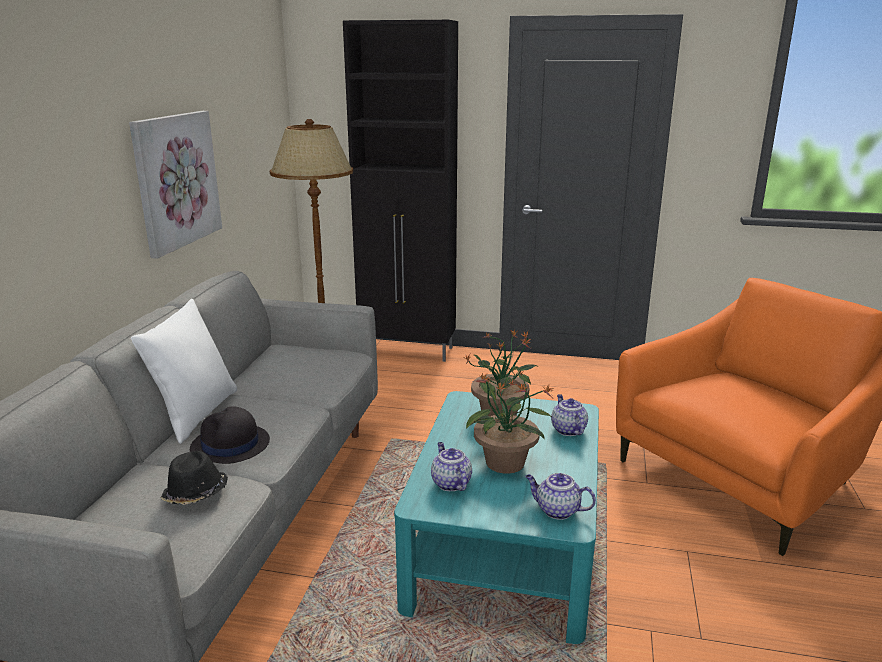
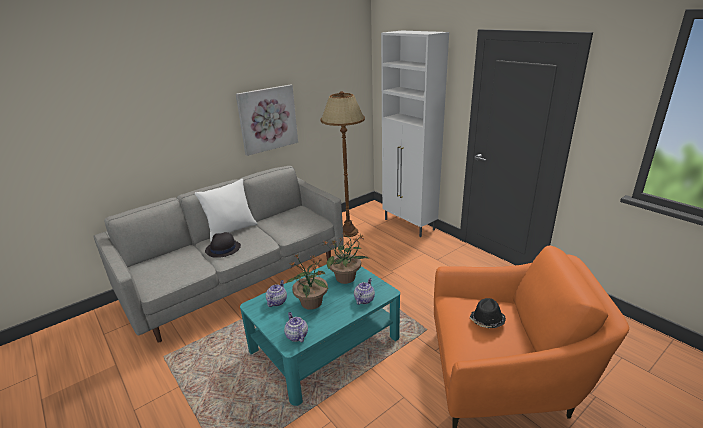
camera: 40 degrees right, 5 degrees up
black hat [160,451,228,505] -> black hat moved to [470,298,506,328]
black cabinet [343,20,458,362] -> white cabinet [381,31,449,237]

